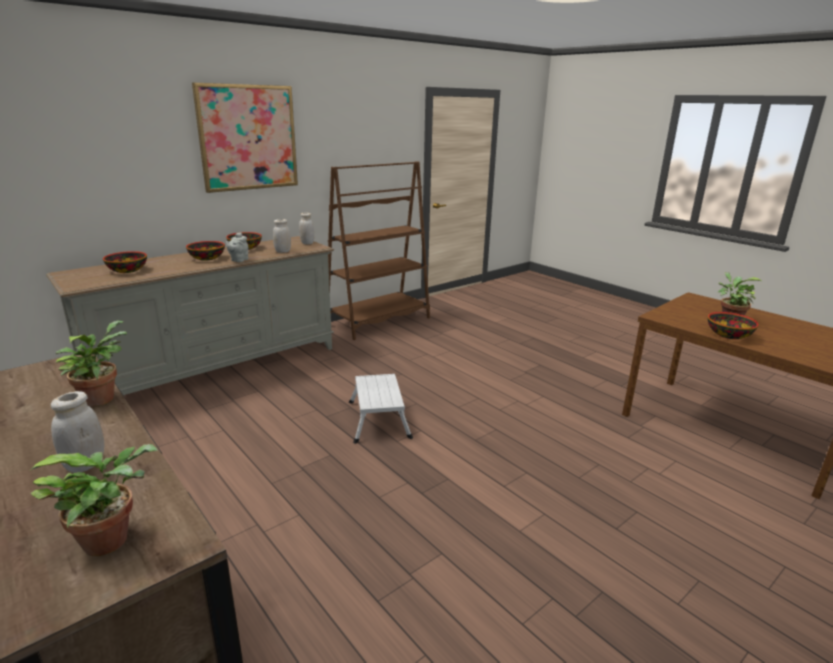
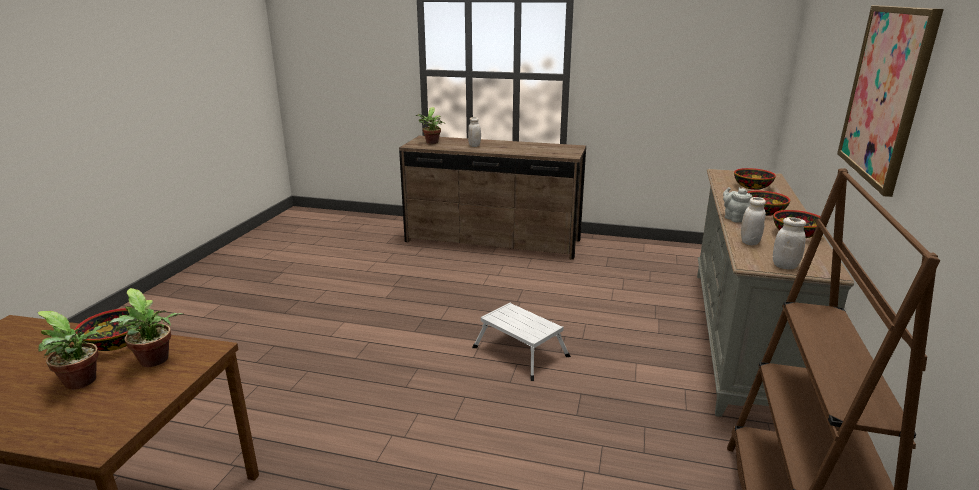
camera: 145 degrees right, 0 degrees up
potted plant [55,320,127,407] -> potted plant moved to [109,288,183,367]

